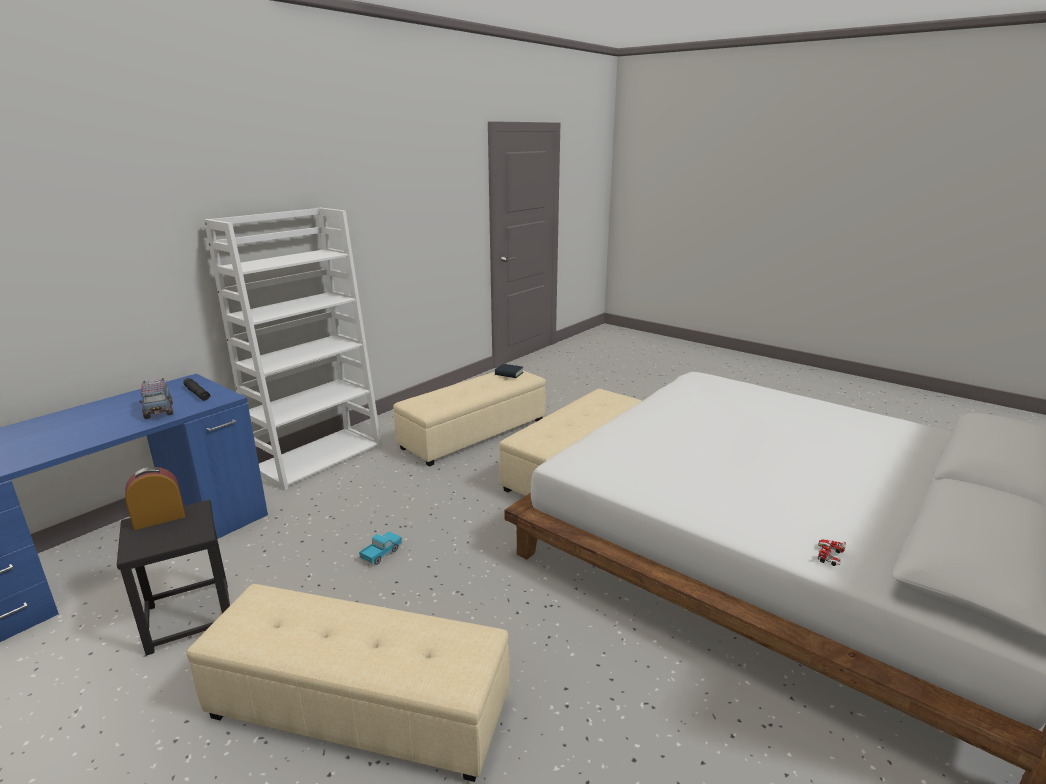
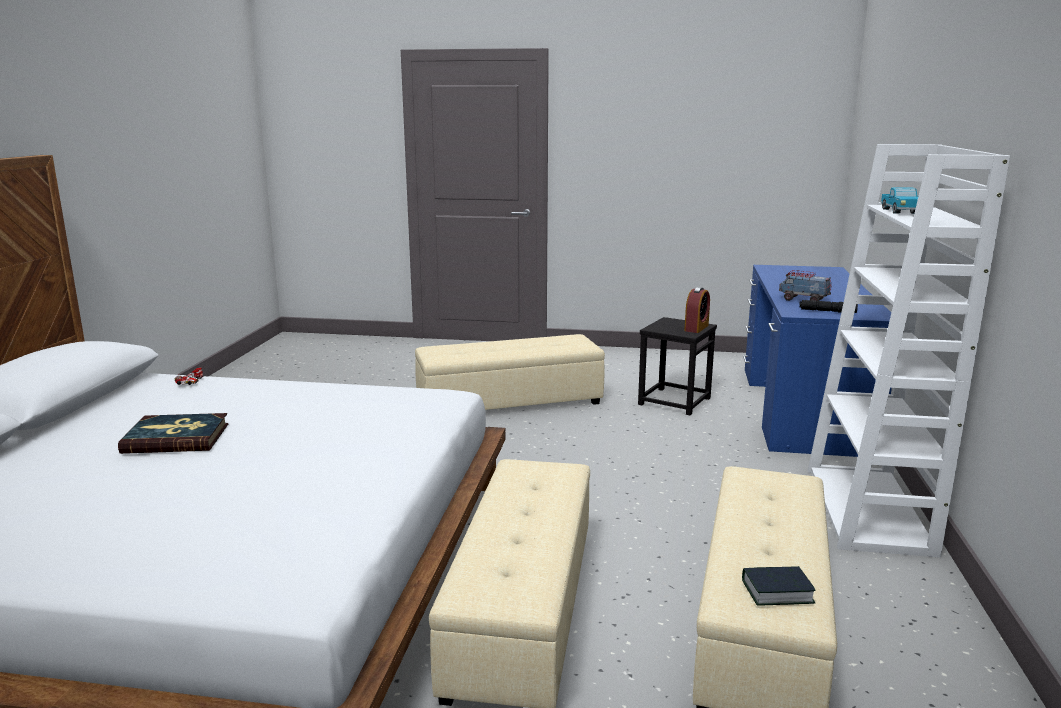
camera: 150 degrees right, 5 degrees down
toy truck [359,532,402,565] -> toy truck moved to [881,187,918,214]
none -> book [118,413,228,454]

